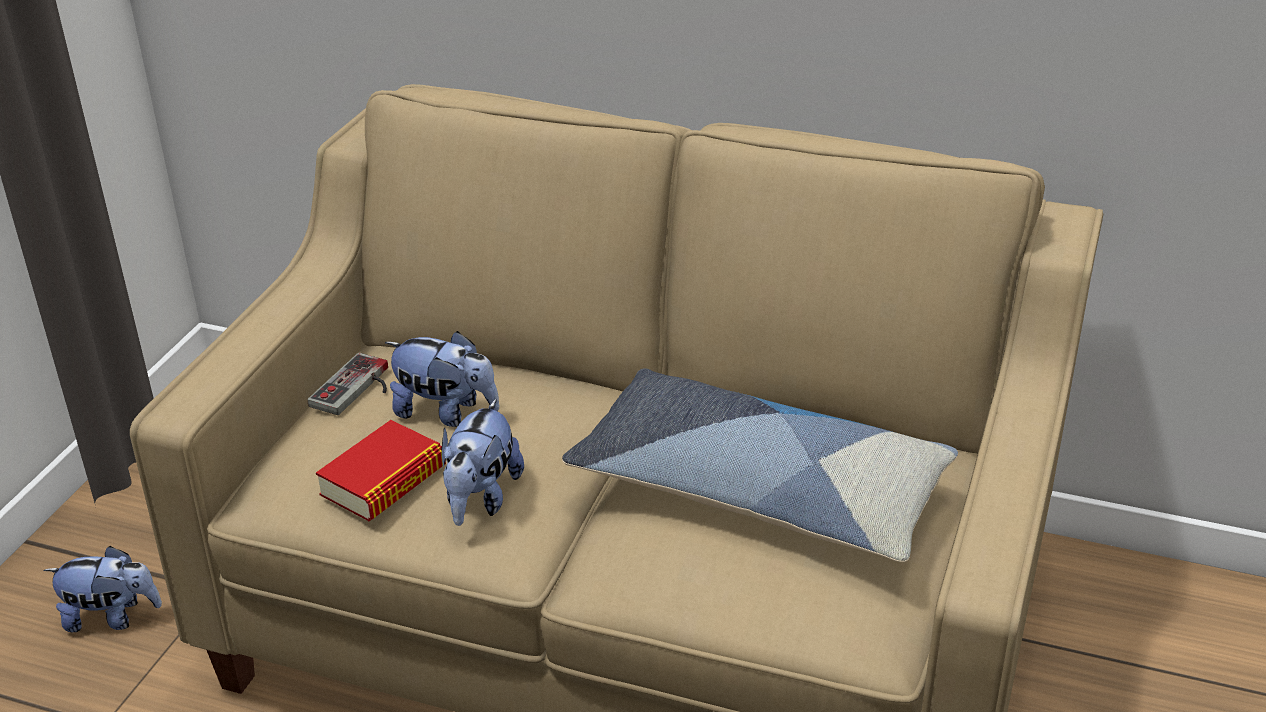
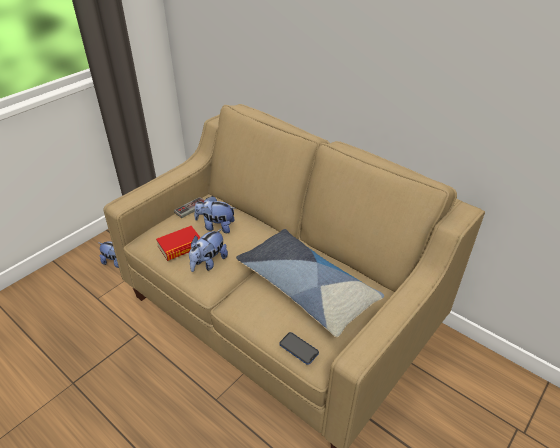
camera: 20 degrees right, 5 degrees up
plush toy [385,331,499,427] -> plush toy turned 150 degrees clockwise [194,196,236,233]
none -> phone [279,332,319,365]

